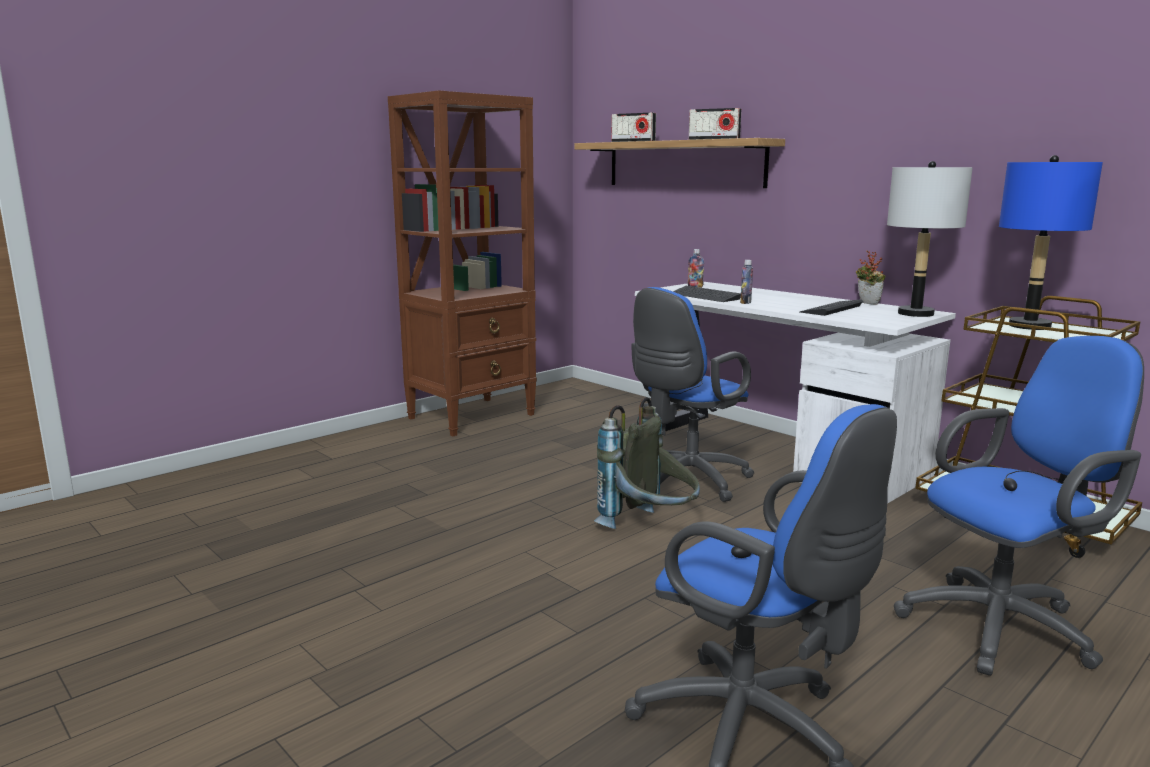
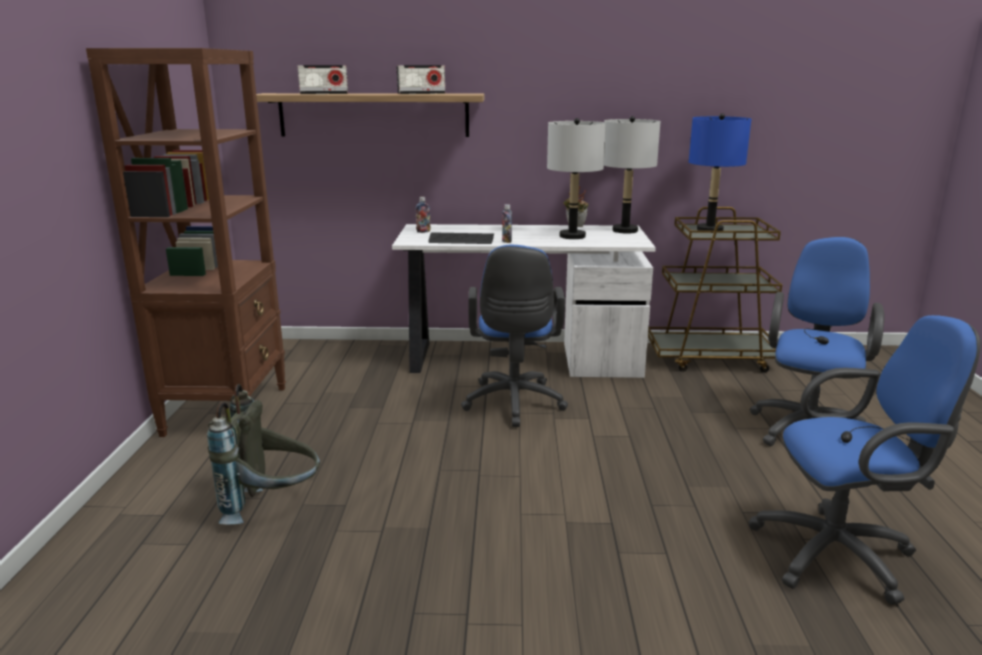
camera: 45 degrees left, 5 degrees up
grey backpack [594,397,700,529] -> grey backpack moved to [207,384,320,524]
keyboard [800,299,863,316] -> grey table lamp [547,118,606,239]

